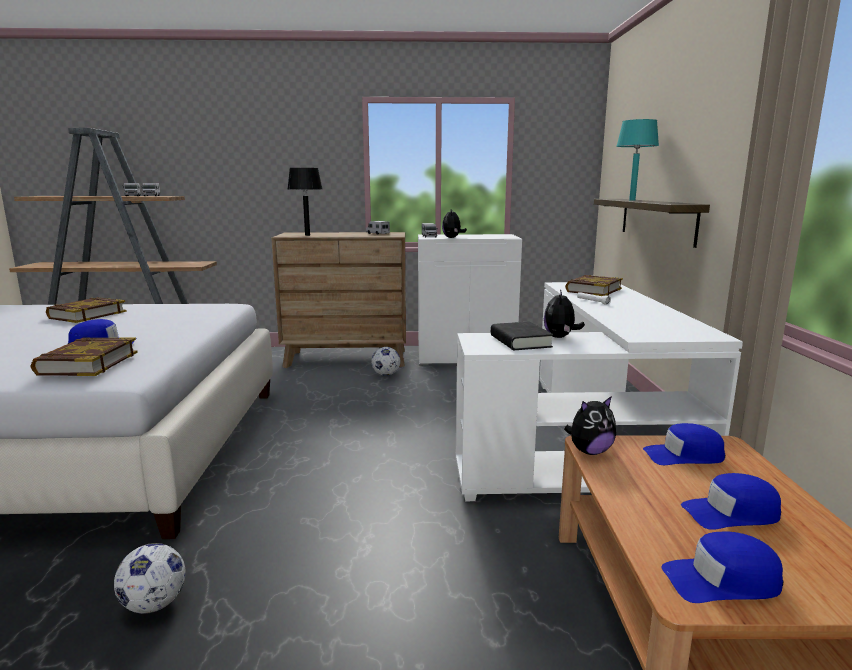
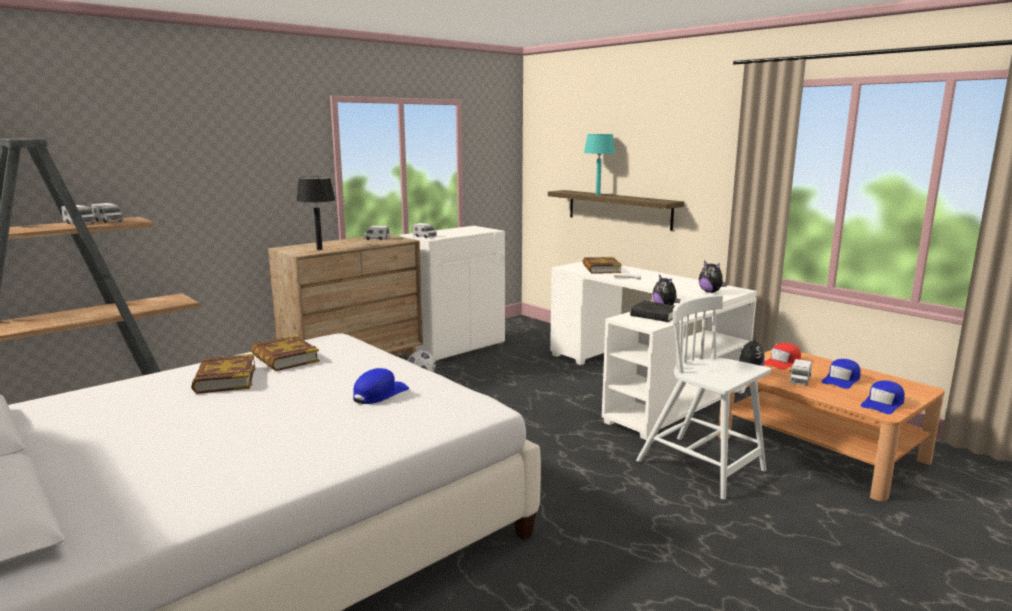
camera: 40 degrees left, 0 degrees up
book [31,337,138,376] -> book moved to [251,335,320,371]
football [114,543,185,614] -> none
plush toy [442,209,467,238] -> plush toy moved to [699,260,727,293]
blue cap [643,423,725,465] -> red cap [764,343,801,370]
none -> white chair [636,295,771,500]
none -> toy truck [790,359,812,386]

